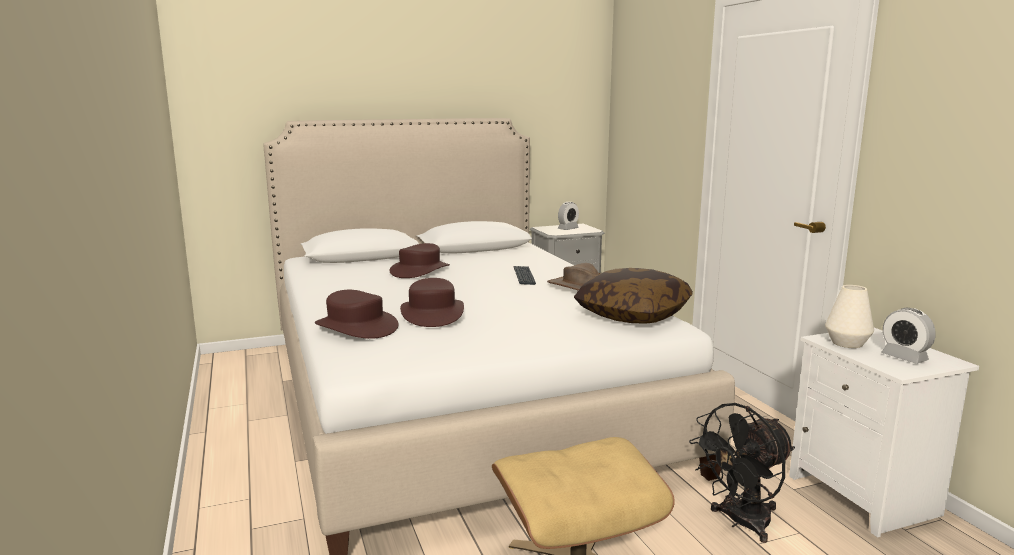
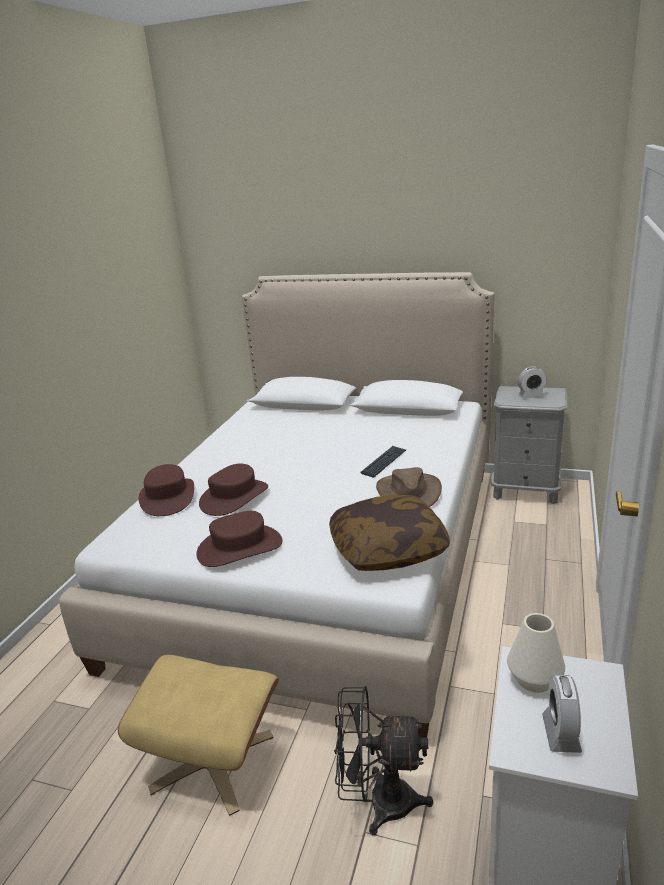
camera: 40 degrees right, 10 degrees up
brown hat [389,243,450,278] -> brown hat moved to [196,511,283,567]

